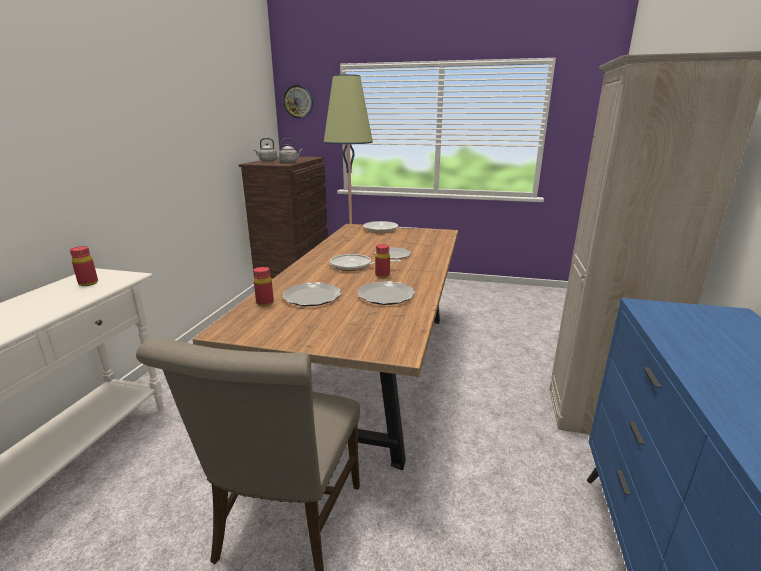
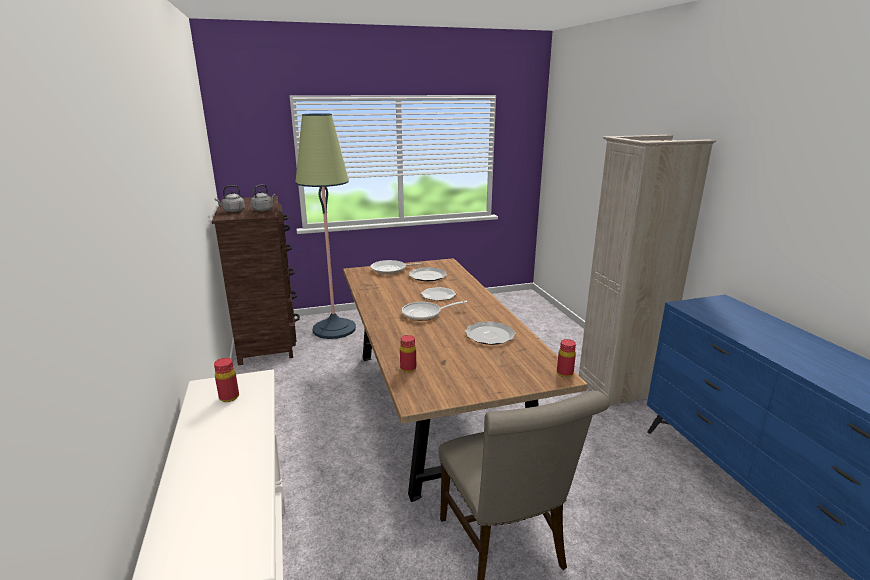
camera: 30 degrees left, 0 degrees up
plate [282,282,341,306] -> plate moved to [409,267,447,281]
wall clock [283,85,313,118] -> none
red bottle [375,244,390,278] -> red bottle moved to [557,339,576,377]

